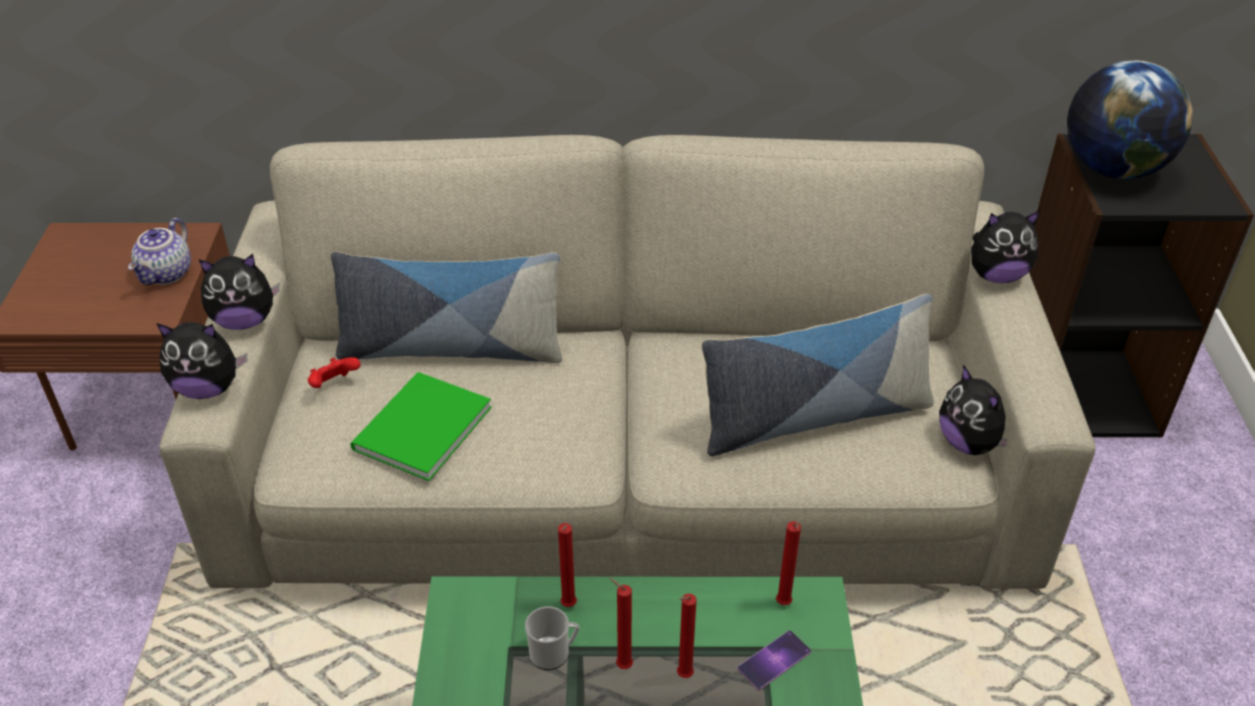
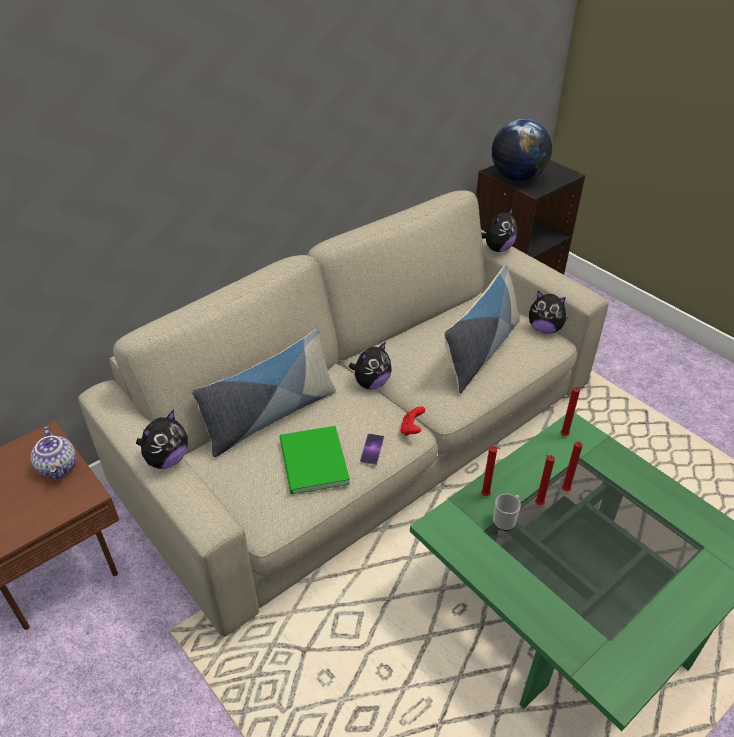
camera: 40 degrees left, 0 degrees up
plush toy [156,322,248,399] -> plush toy moved to [349,342,392,389]
red game controller [308,357,361,388] -> red game controller moved to [400,406,425,436]
phone [737,630,811,690] -> phone moved to [360,434,384,465]

